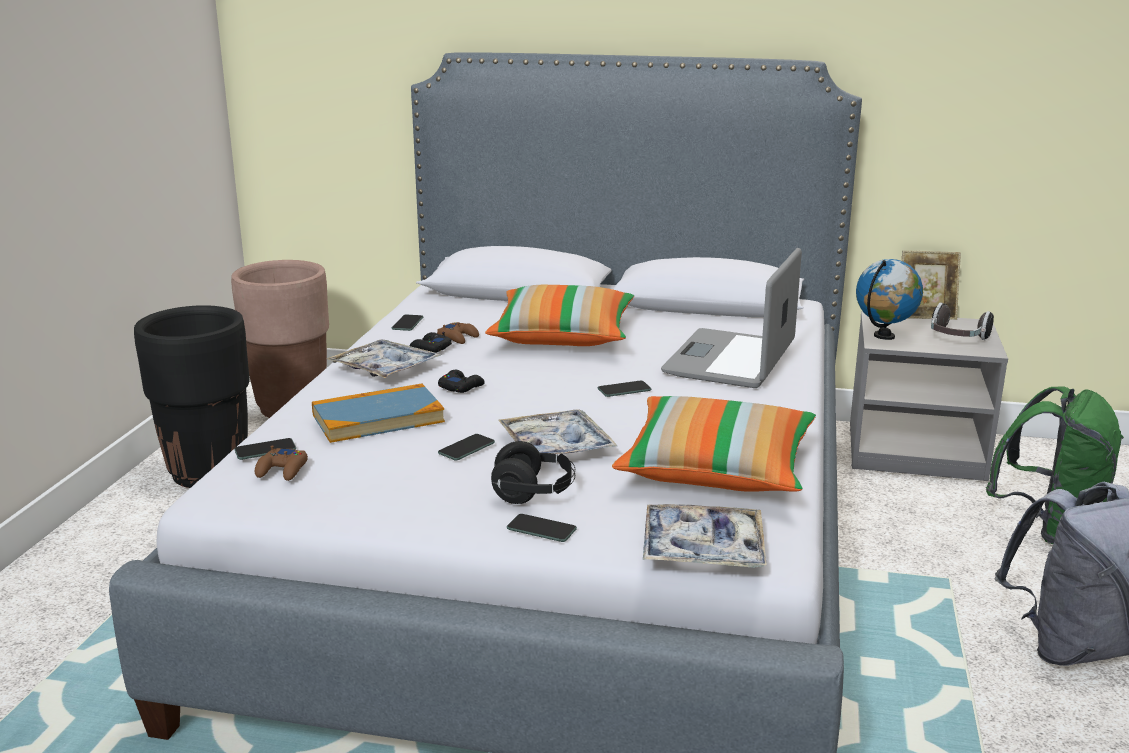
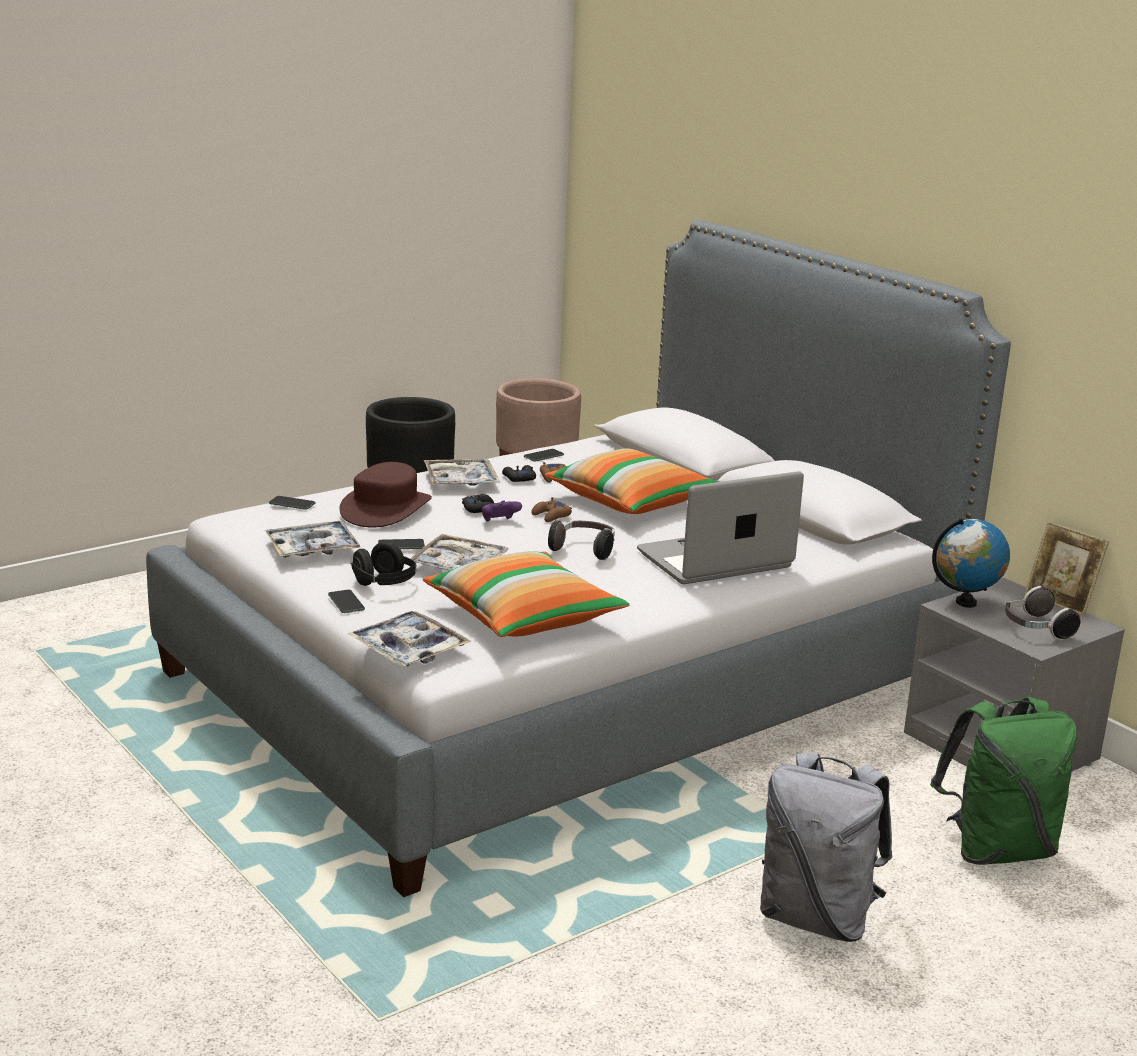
camera: 40 degrees right, 0 degrees up
brown game controller [255,445,308,481] -> brown game controller moved to [531,497,572,522]
book [312,384,445,443] -> brown hat [339,462,432,528]
phone [598,381,651,397] -> headphones [548,519,615,560]
none -> tray [265,521,361,558]
none -> purple game controller [482,501,522,522]

